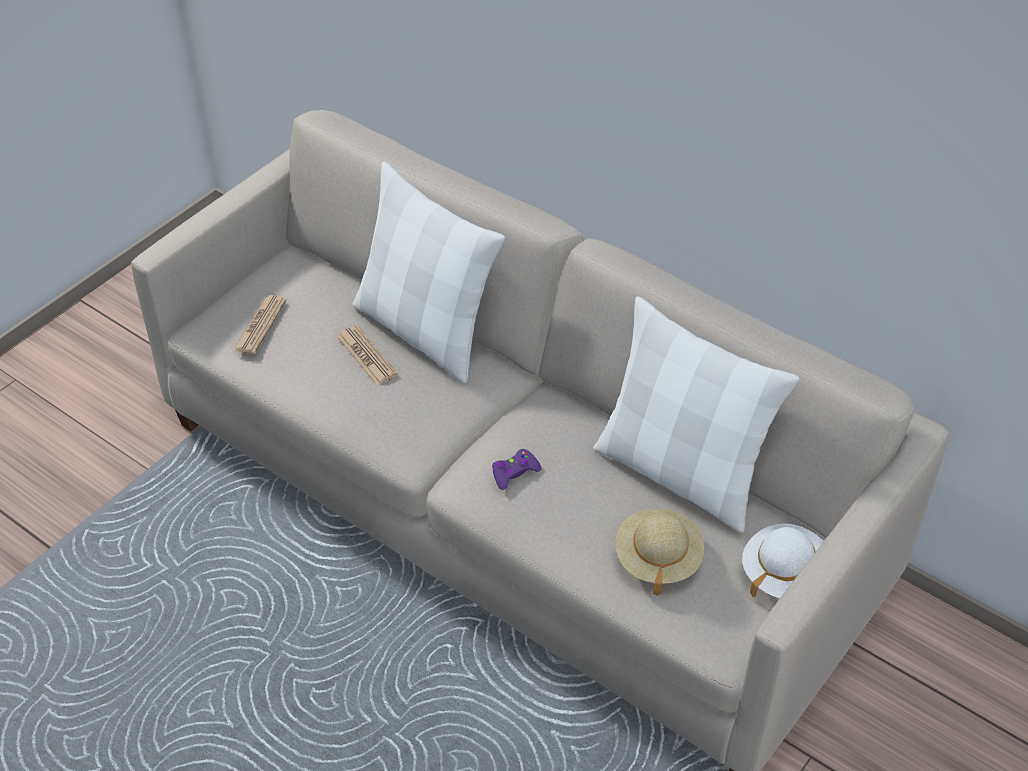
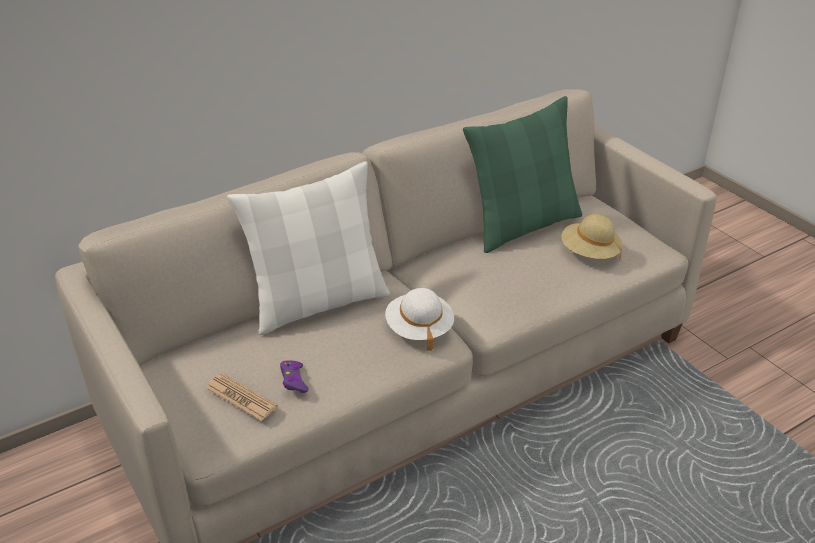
camera: 70 degrees left, 10 degrees down
newspaper [337,325,398,385] -> none
purple game controller [492,449,542,490] -> purple game controller moved to [280,360,308,393]
white pillow [593,296,800,532] -> green pillow [463,96,583,253]
white hat [742,523,824,598] -> white hat moved to [385,288,454,351]

